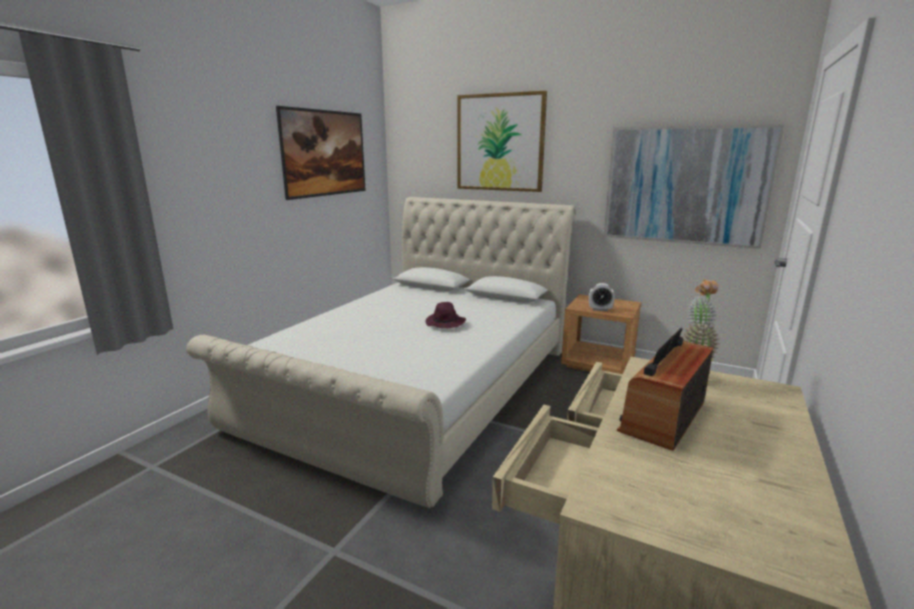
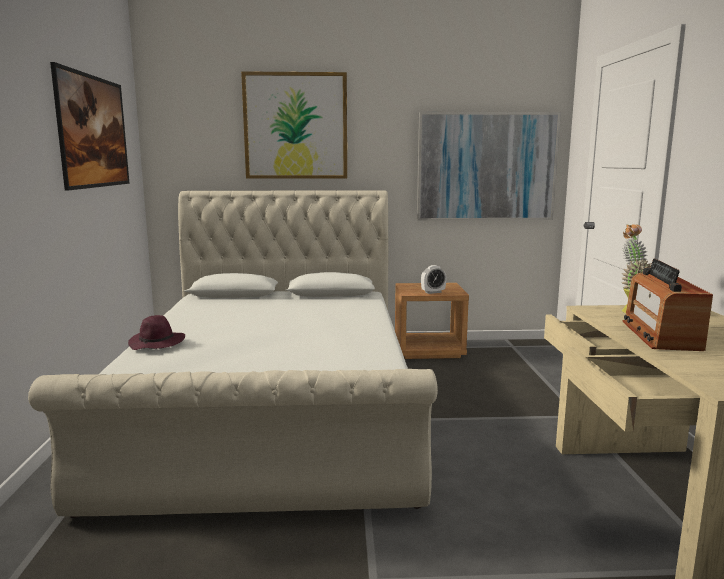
camera: 30 degrees left, 5 degrees down
purple hat [426,302,466,328] -> purple hat moved to [128,315,185,350]

